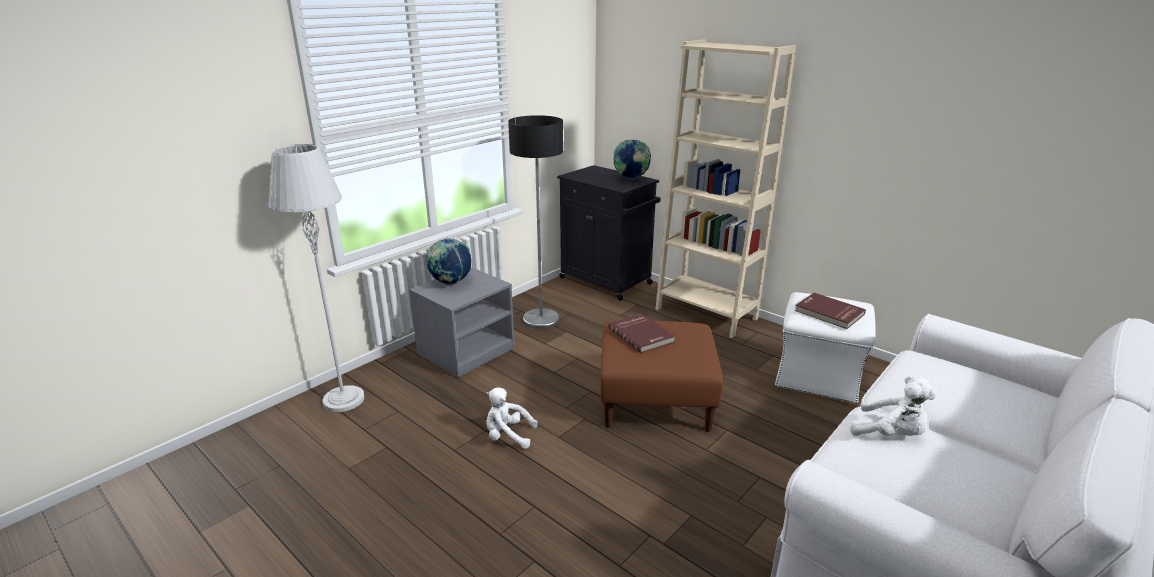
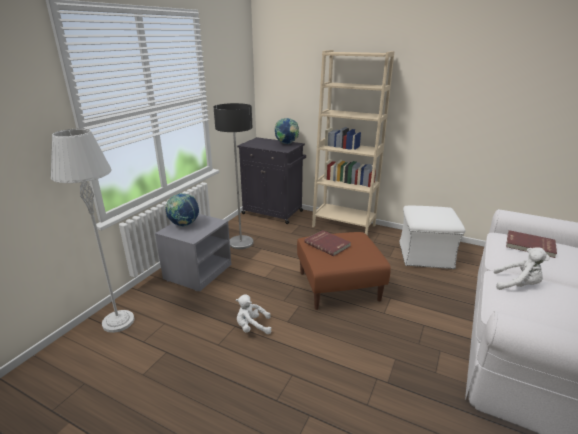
camera: 15 degrees left, 0 degrees up
red book [795,293,866,329] -> red book moved to [506,230,557,258]

